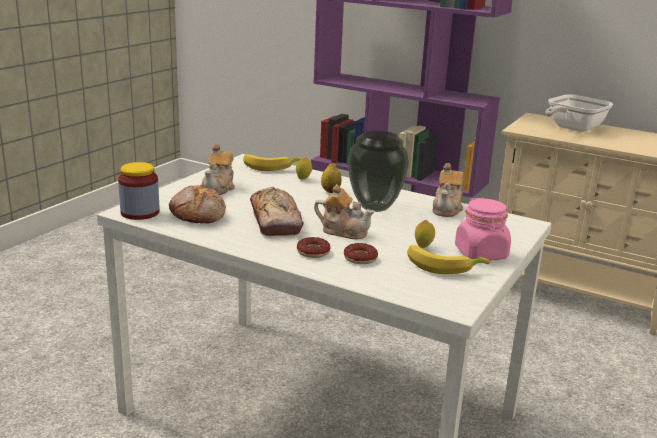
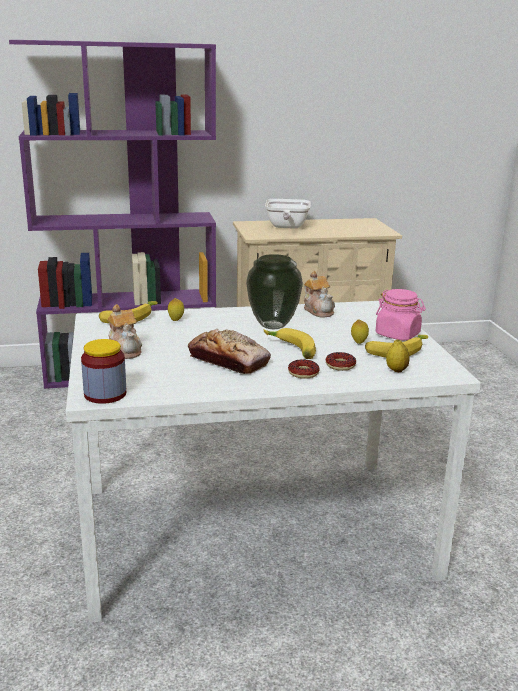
camera: 40 degrees left, 0 degrees up
bread [169,185,226,223] -> none
teapot [314,184,374,239] -> banana [264,328,316,359]
lemon [321,163,342,193] -> lemon moved to [386,340,410,372]

